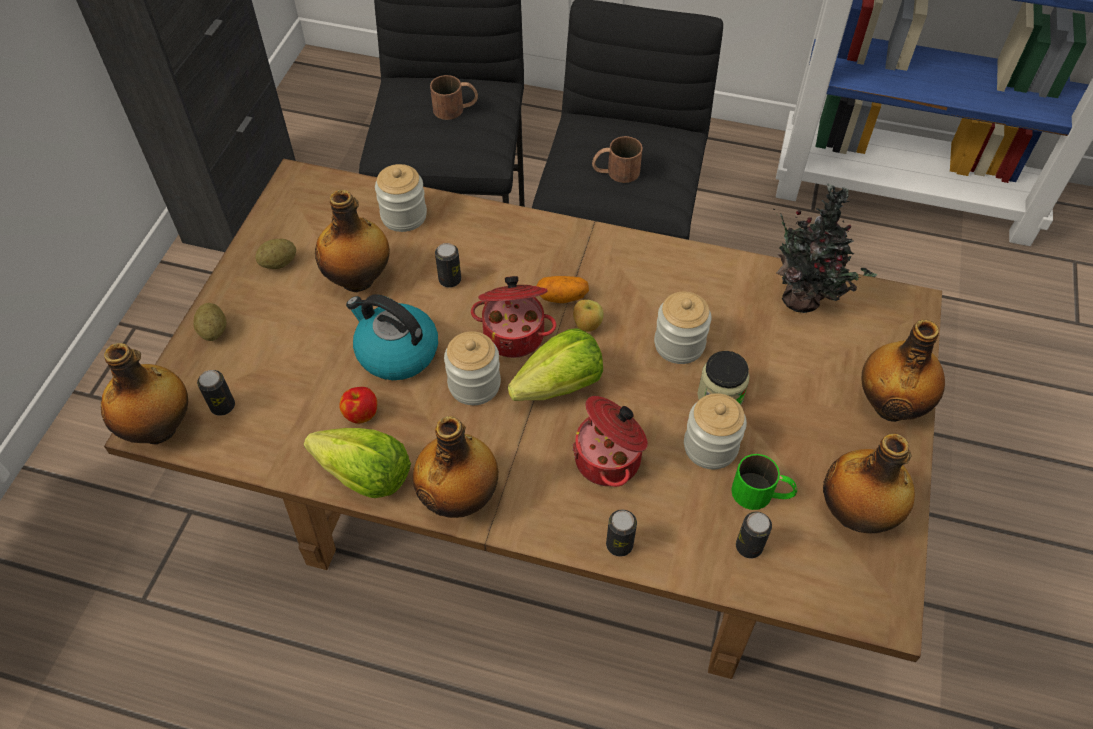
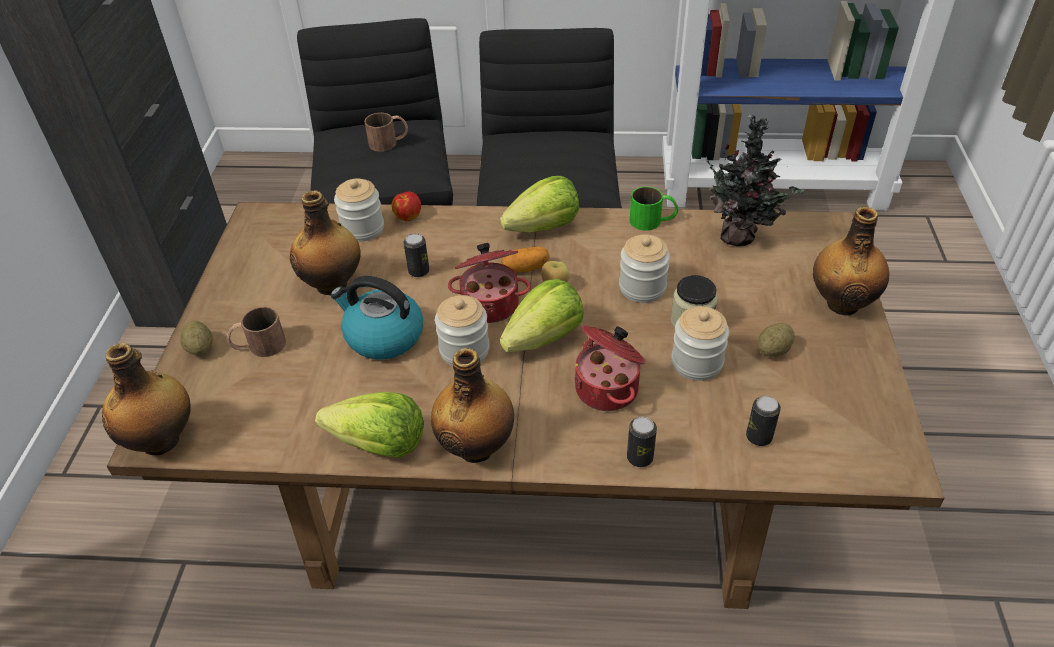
camera: 10 degrees left, 10 degrees down
can [197,370,235,416] -> none
potato [255,239,296,269] -> potato moved to [758,323,795,357]
apple [339,387,377,424] -> apple moved to [392,192,421,221]
brown mug [592,136,643,183] -> brown mug moved to [227,307,286,357]
green mug [731,454,797,510] -> green mug moved to [630,187,678,231]
bottle [823,434,915,533] -> none
none -> lettuce [500,176,579,232]

